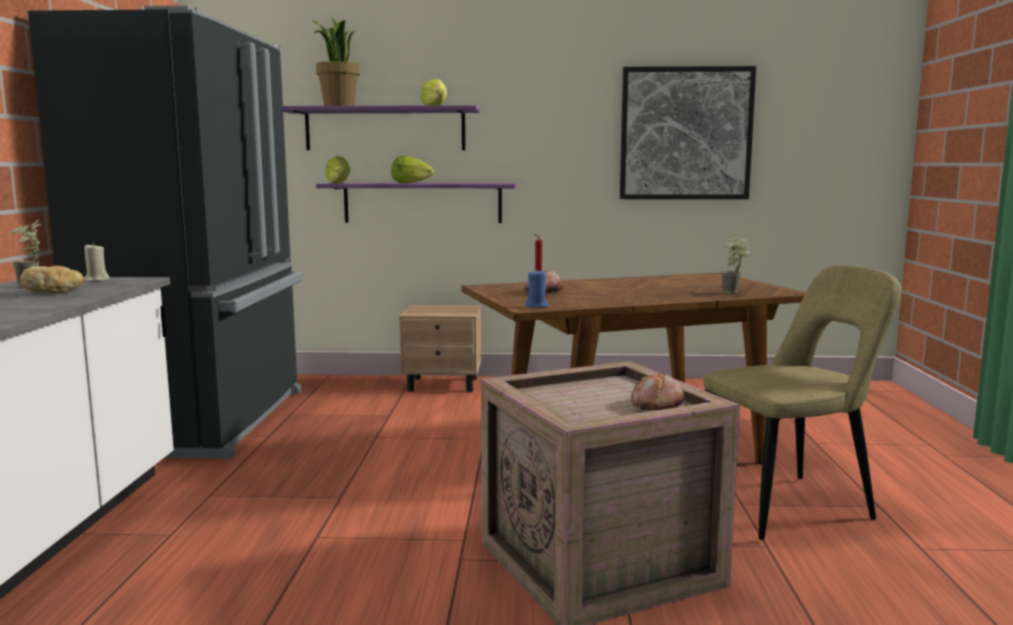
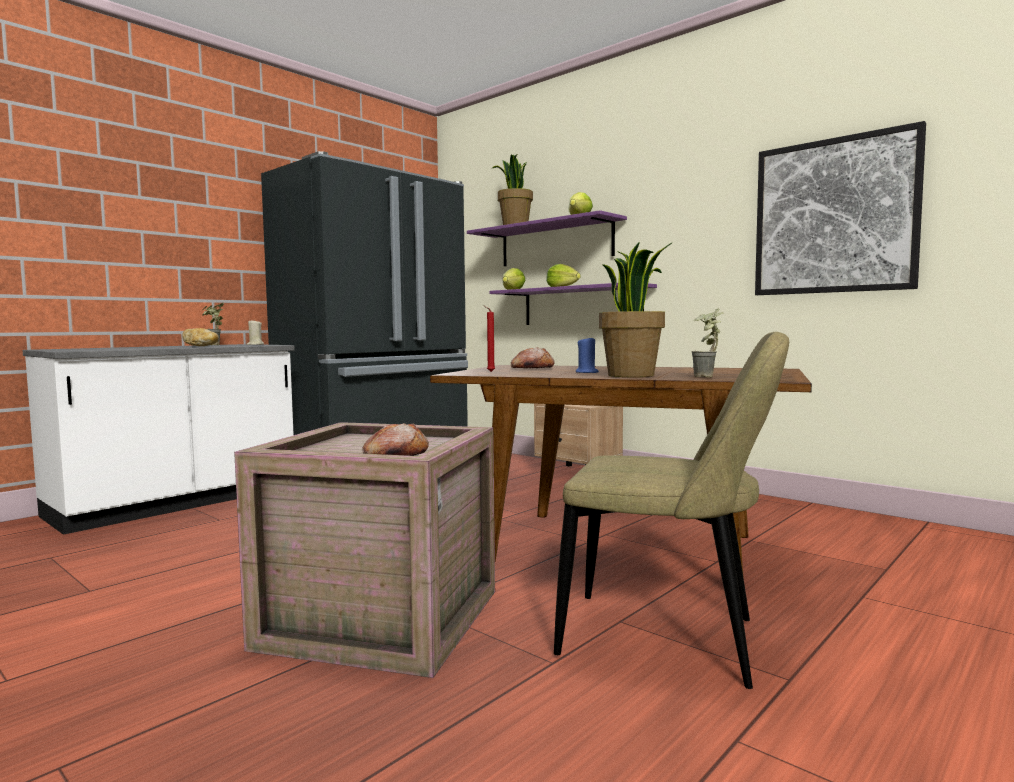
camera: 40 degrees right, 5 degrees down
blue candle [526,269,549,308] -> blue candle moved to [576,337,599,373]
none -> potted plant [599,242,673,377]

